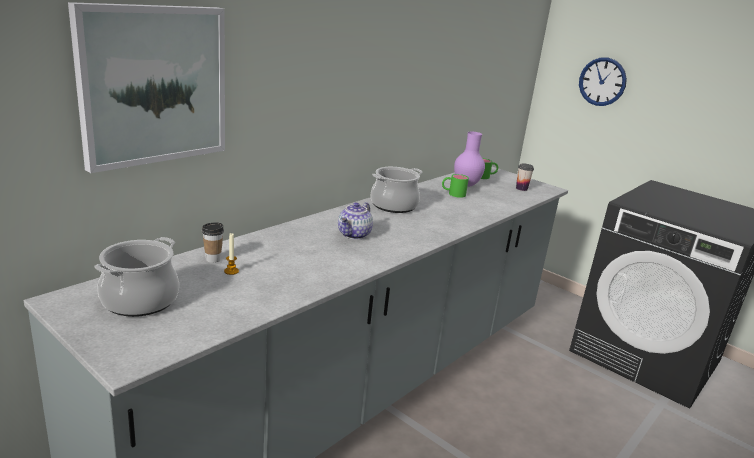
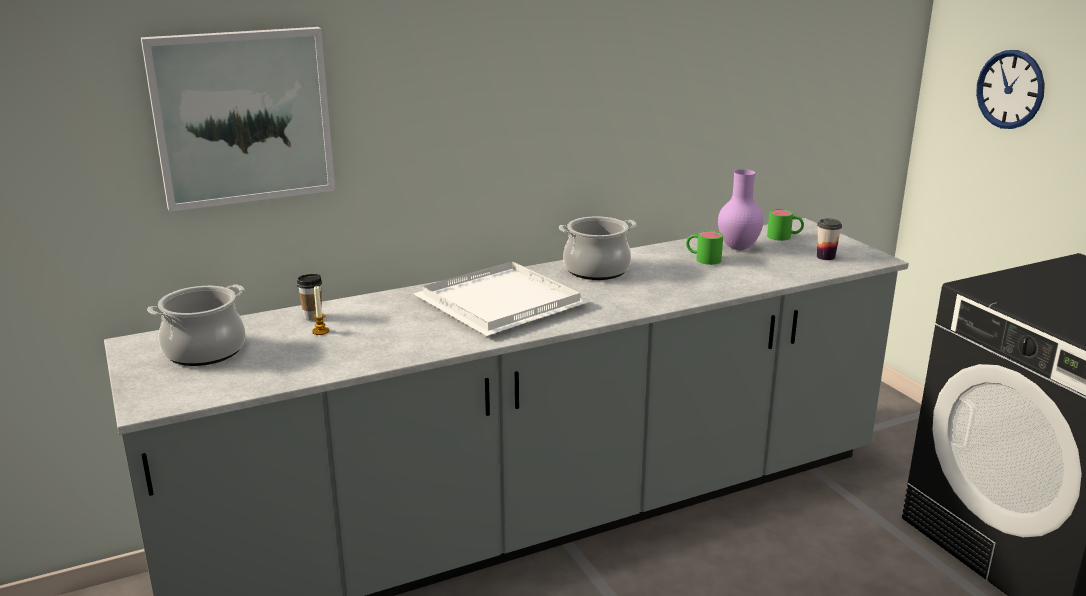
camera: 25 degrees right, 0 degrees up
teapot [338,202,373,240] -> white tray [413,261,591,336]

